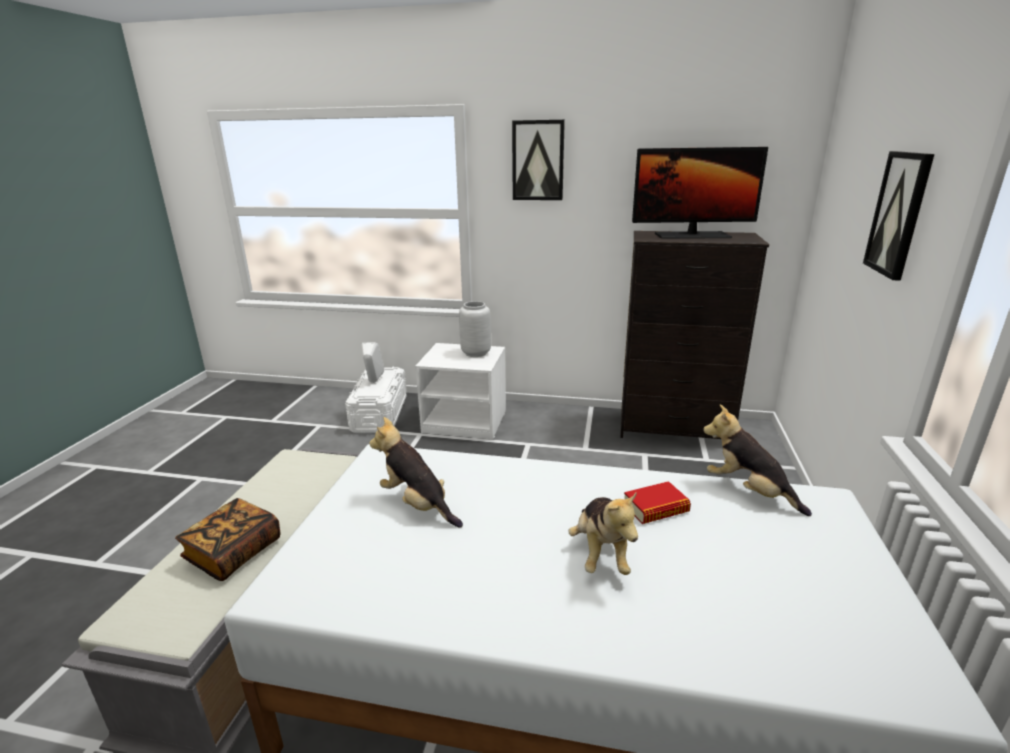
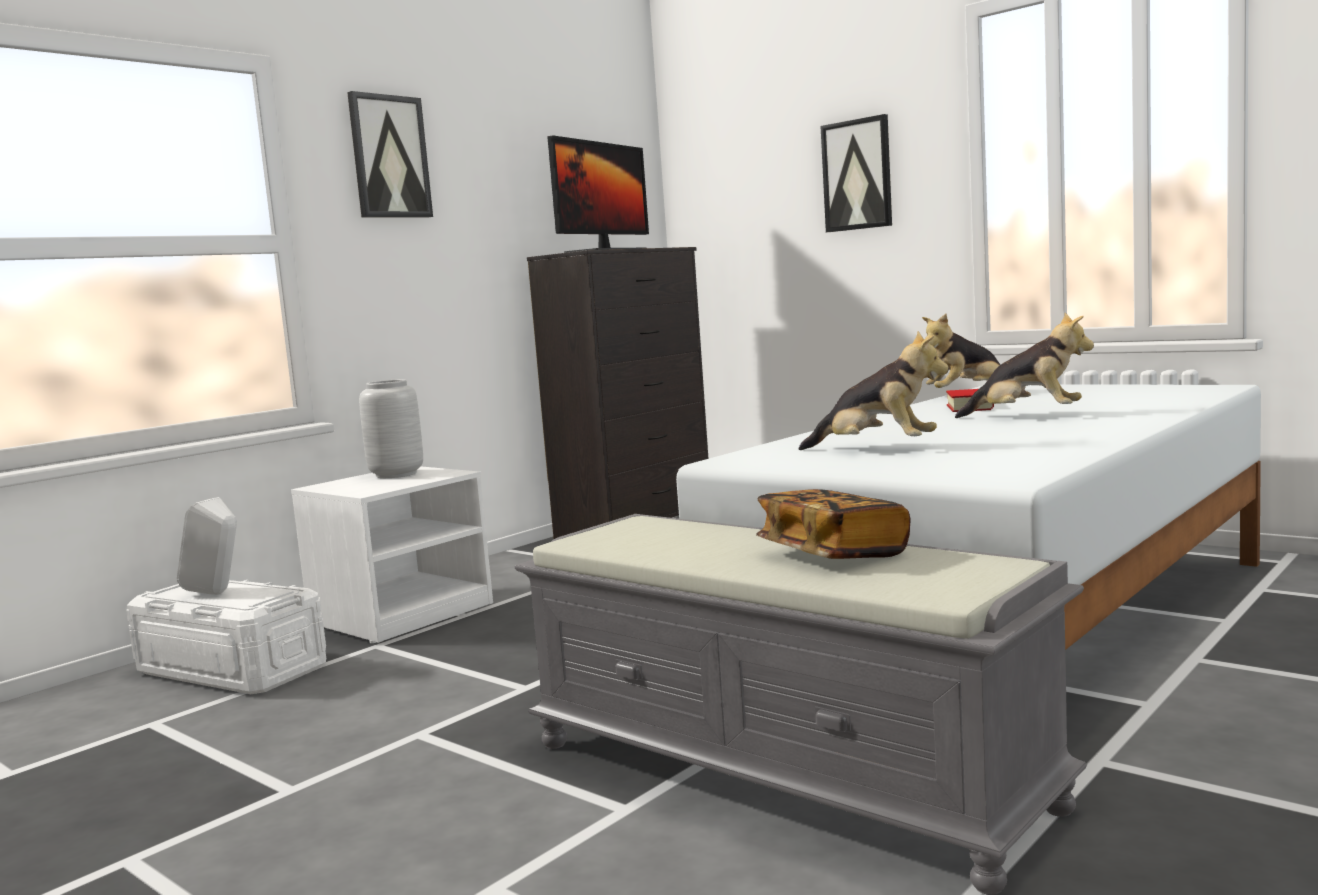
camera: 60 degrees left, 15 degrees down
plush toy [369,417,463,528] -> plush toy turned 135 degrees counterclockwise [799,331,949,450]

